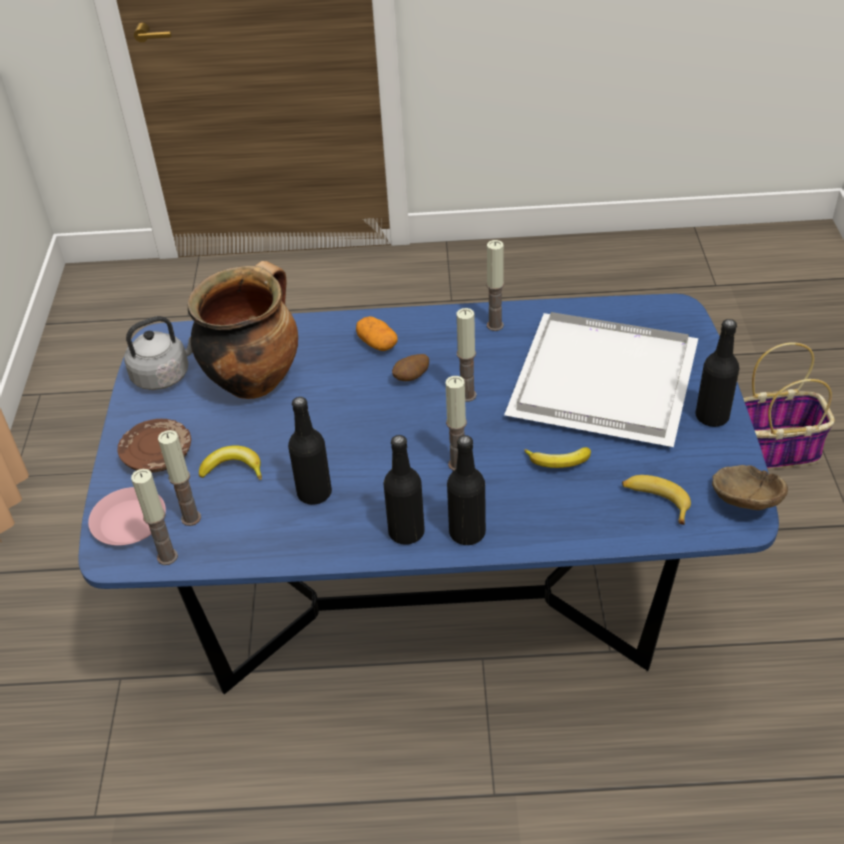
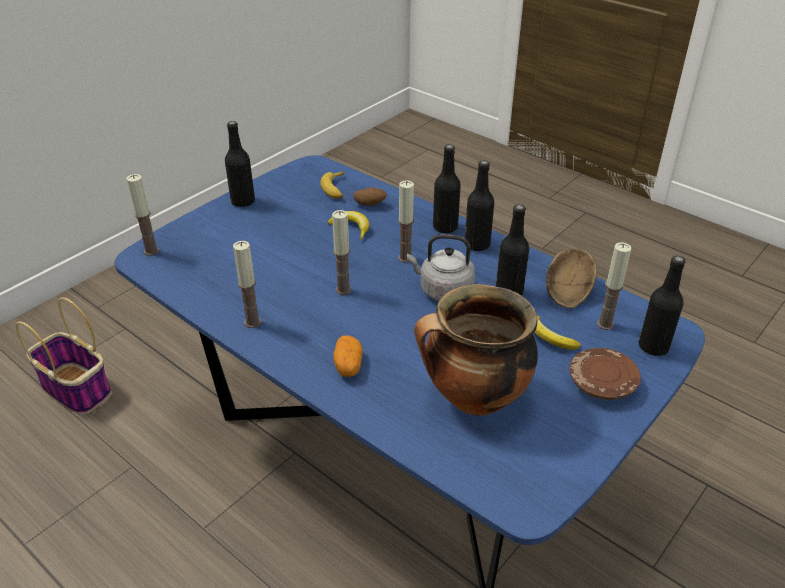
camera: 140 degrees left, 5 degrees down
pink plate [88,487,166,546] -> black bottle [639,256,686,356]
grey kettle [124,316,192,390] -> grey kettle moved to [407,234,475,301]
candle [131,469,178,565] -> candle moved to [127,174,159,256]
potato [392,354,429,381] -> potato moved to [353,188,387,206]
white tray [504,312,698,447] -> none
brown bowl [712,465,788,510] -> brown bowl moved to [546,249,597,309]

